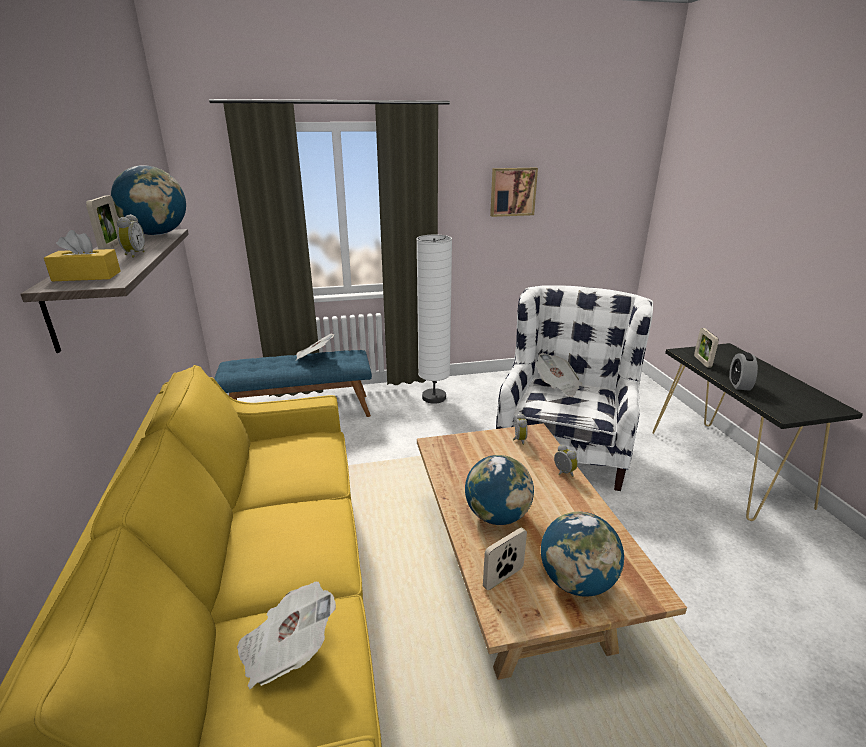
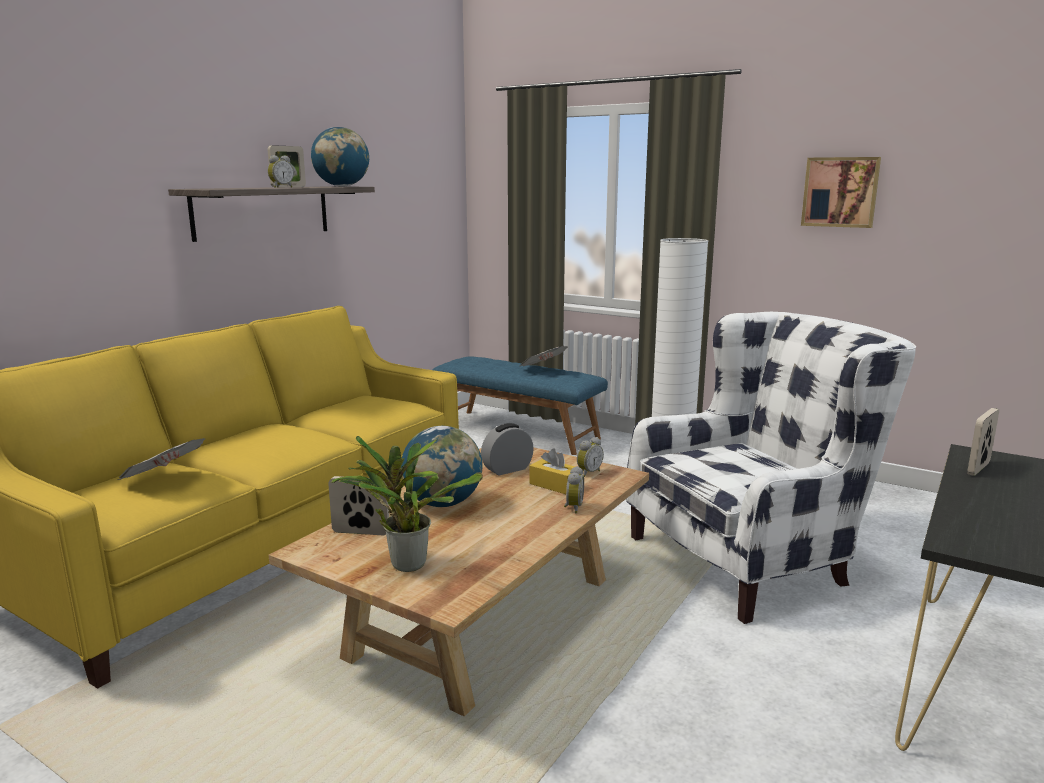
camera: 45 degrees right, 10 degrees down
yellow tissue box [44,230,121,281] -> yellow tissue box moved to [529,449,575,494]
newspaper [535,353,582,397] -> none
globe [541,511,624,597] -> potted plant [331,436,483,572]
alarm clock [729,352,758,391] -> alarm clock moved to [481,423,534,476]

